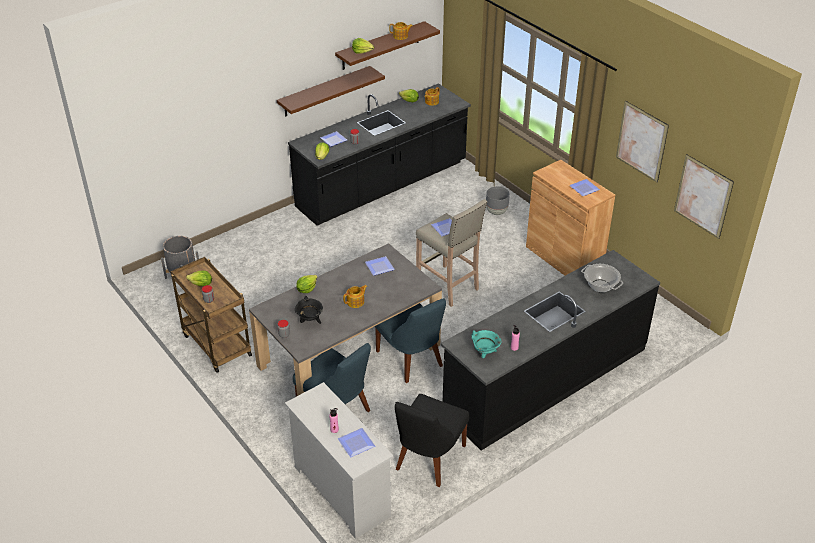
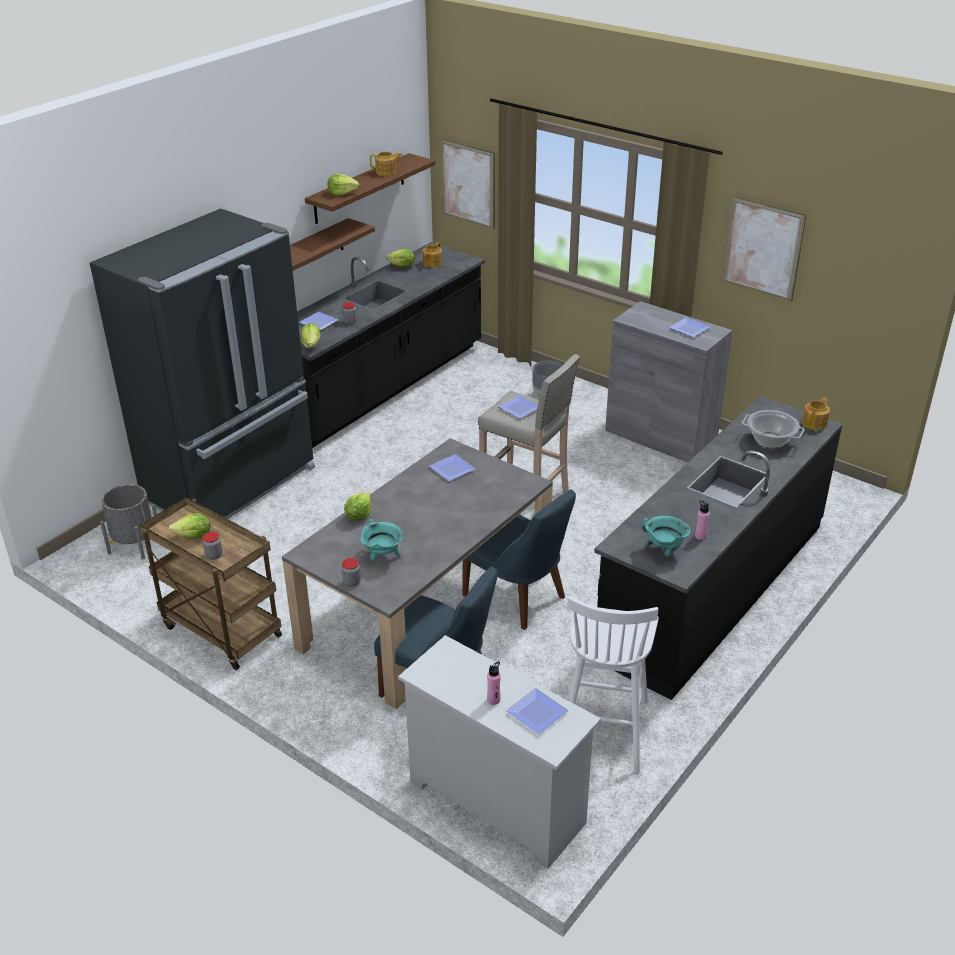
camera: 15 degrees left, 5 degrees down
black cooking pot [295,296,323,324] -> turquoise cooking pot [361,519,404,560]
teapot [343,285,367,308] -> teapot moved to [802,397,830,430]
black chair [395,394,469,487] -> white stool [567,596,659,774]
brown cabinet [526,160,615,275] -> grey cabinet [605,301,732,463]
picture [674,154,734,239] -> picture moved to [441,139,495,229]
none -> black fridge [90,208,315,519]

